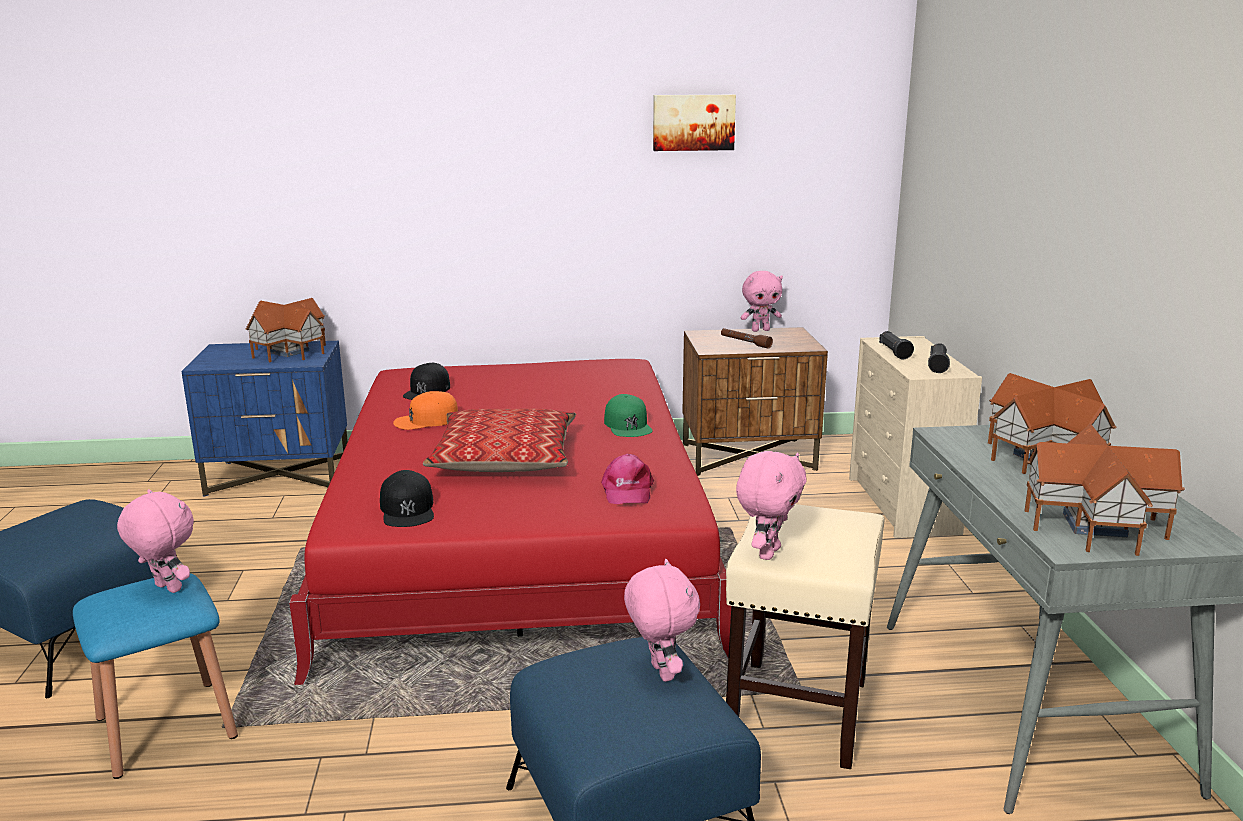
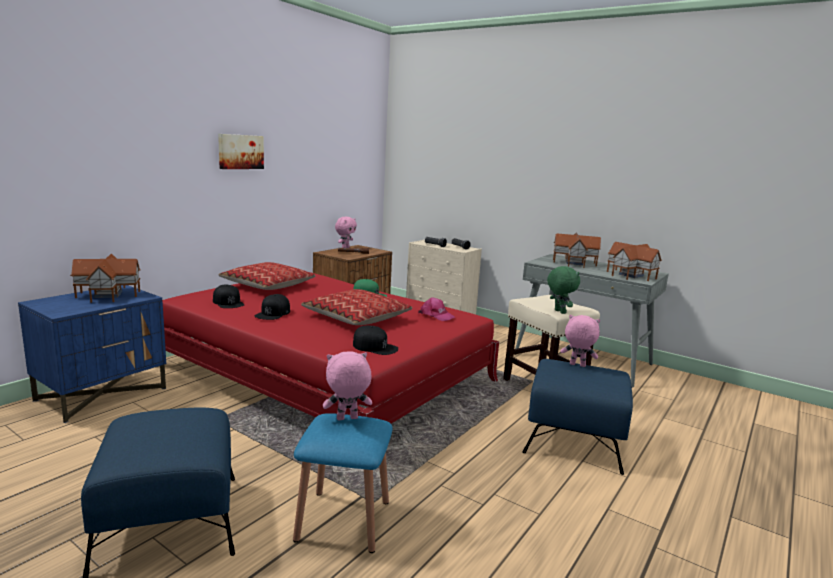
camera: 50 degrees left, 5 degrees down
orange cap [393,391,458,430] -> black cap [255,294,290,320]
picture [653,95,736,151] -> picture moved to [218,134,264,169]
pink plush toy [736,451,807,560] -> green plush toy [547,266,580,314]
none -> pillow [219,262,316,290]

